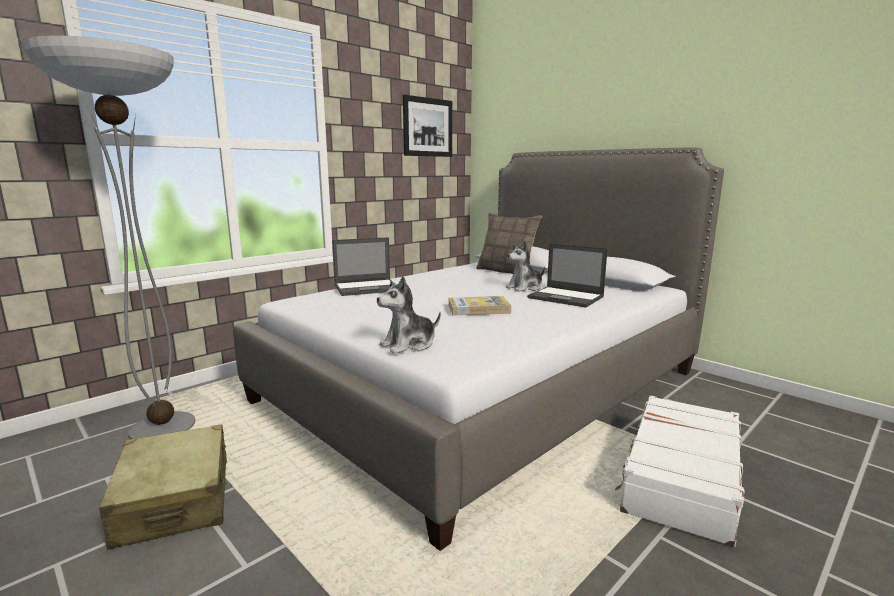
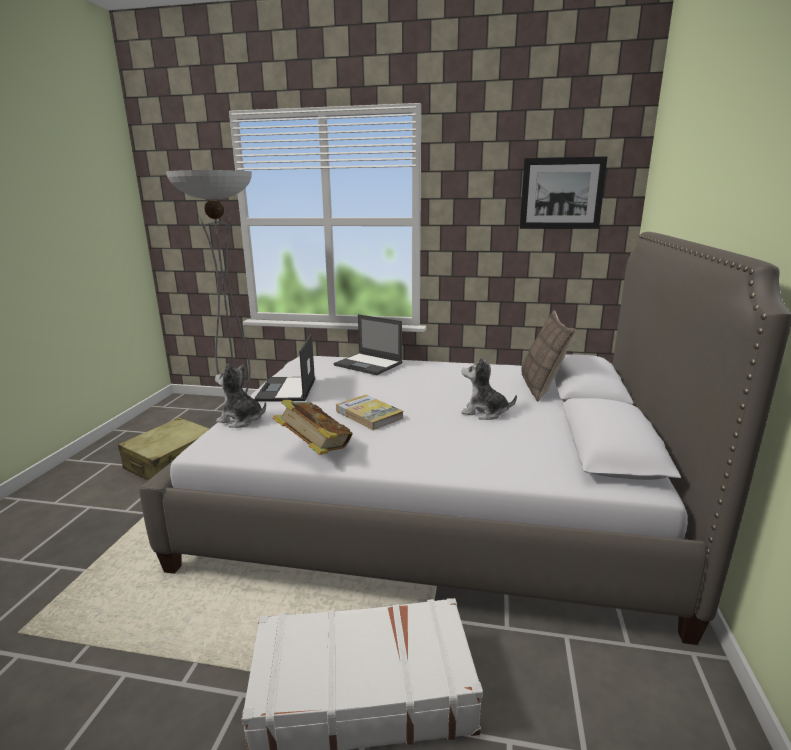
camera: 55 degrees right, 5 degrees up
laptop [527,243,608,308] -> laptop moved to [254,334,315,402]
none -> book [273,400,353,455]

